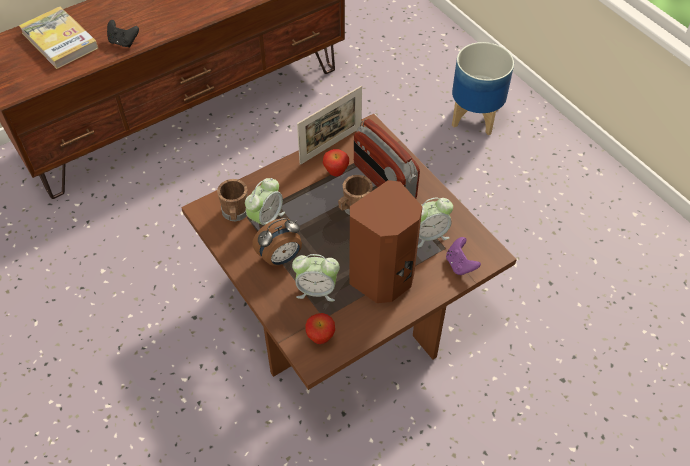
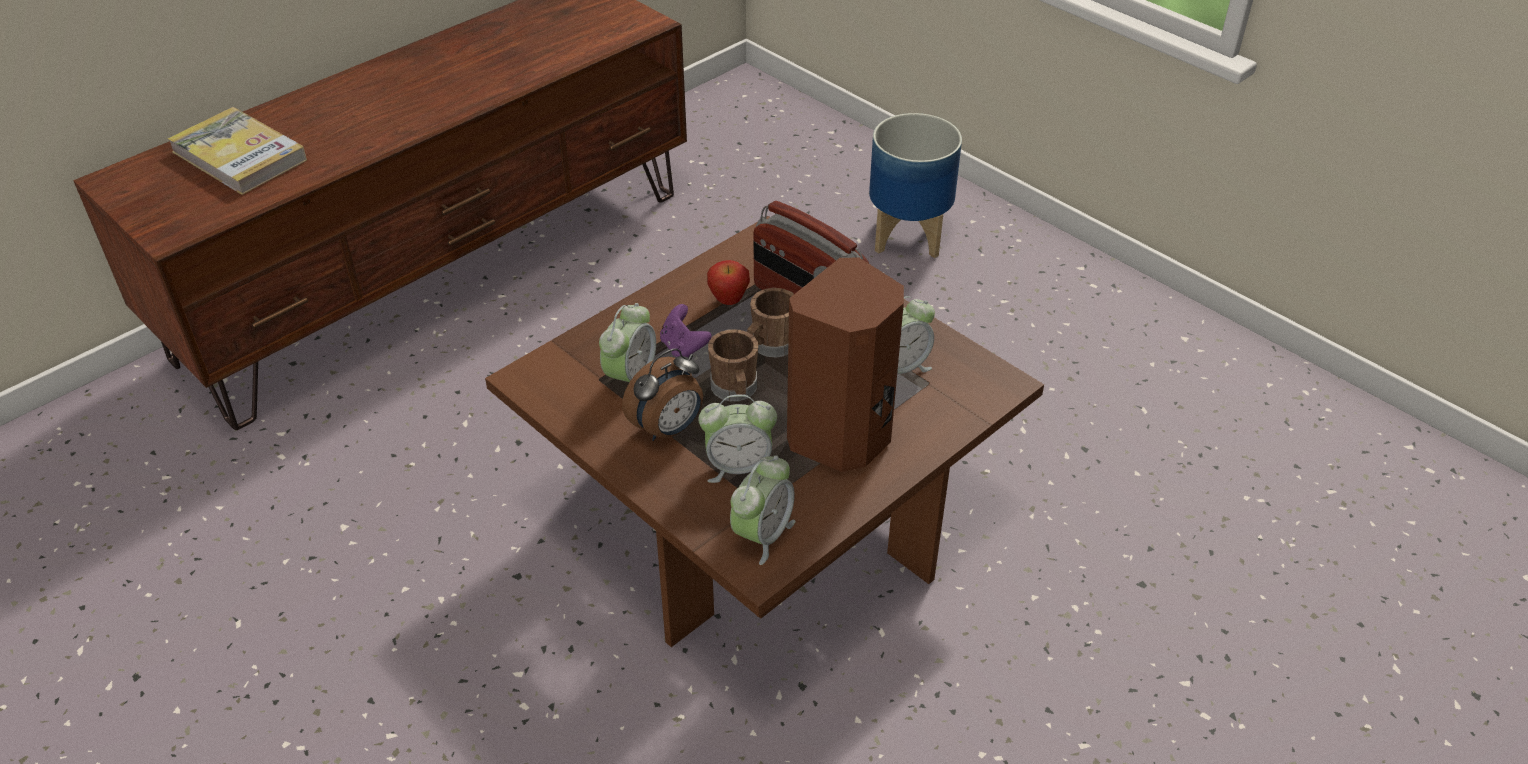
camera: 10 degrees left, 10 degrees down
black game controller [107,20,139,47] -> none
brown mug [217,179,248,221] -> brown mug moved to [708,329,758,401]
picture frame [297,86,362,165] -> none
apple [306,313,335,344] -> alarm clock [730,455,796,565]
purple game controller [446,237,481,275] -> purple game controller moved to [660,304,712,358]

